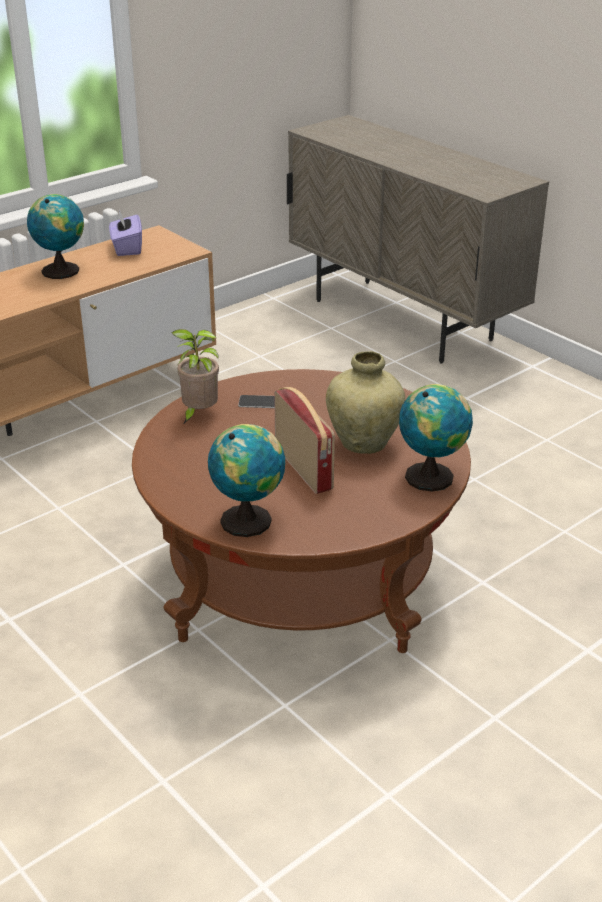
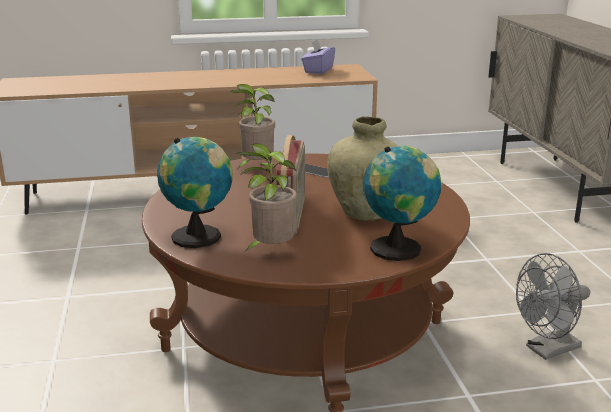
camera: 30 degrees right, 10 degrees down
globe [27,194,84,279] -> none
none -> potted plant [236,143,297,252]
none -> grey fan [516,253,590,360]

